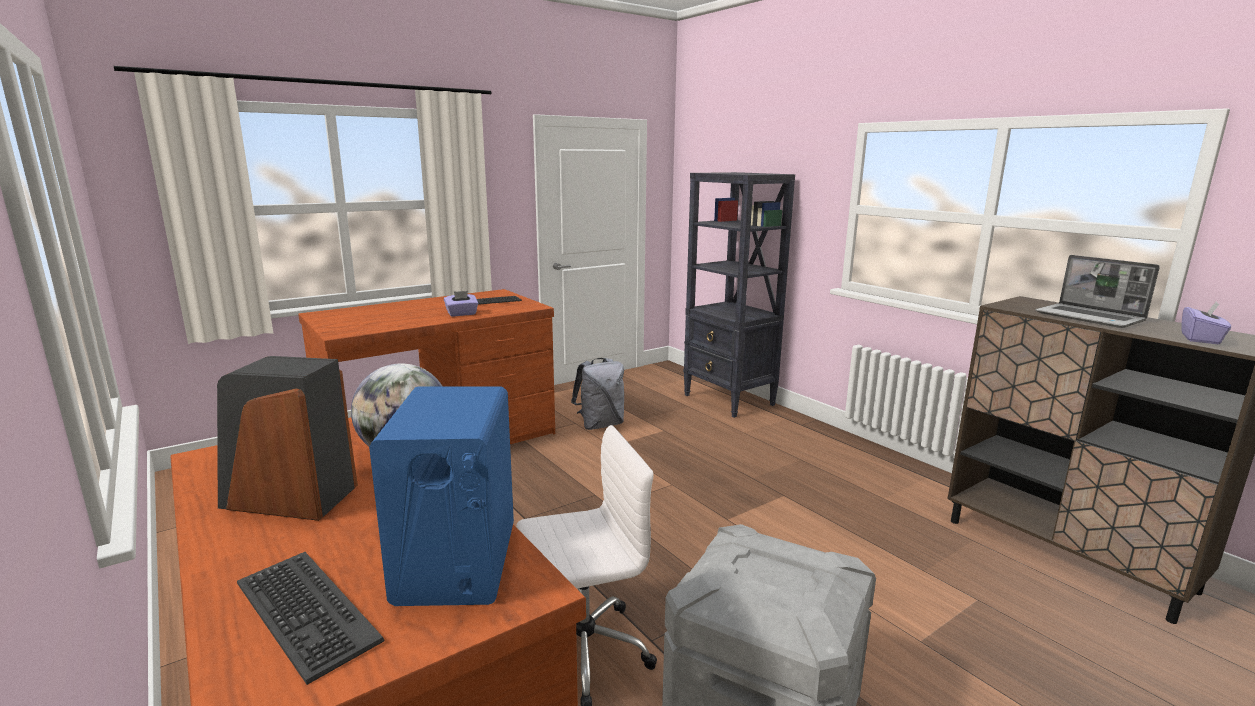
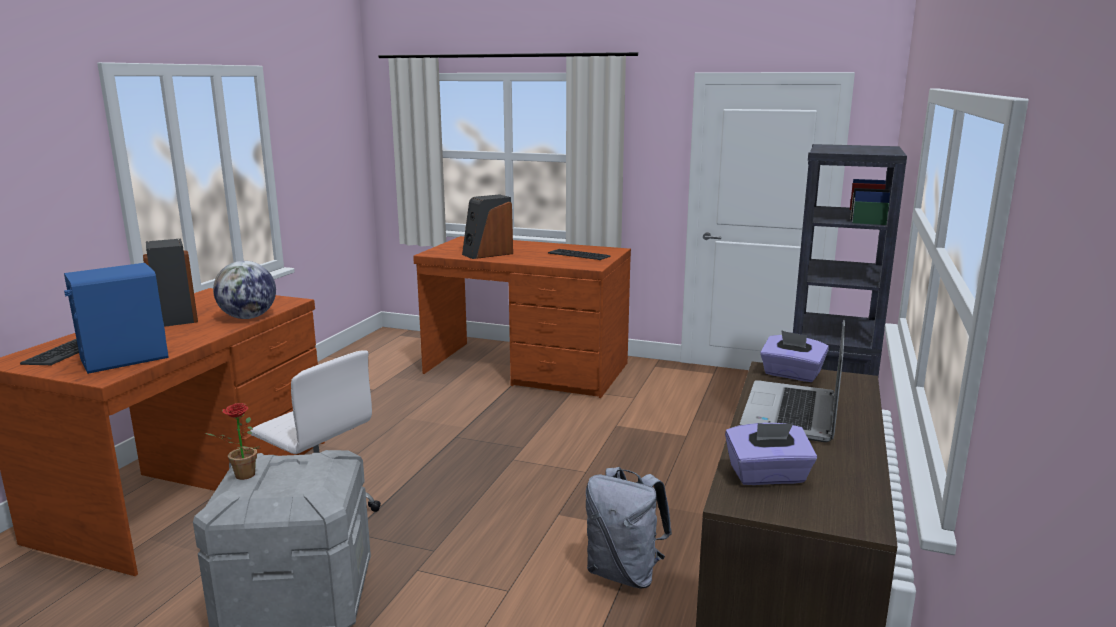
camera: 55 degrees right, 0 degrees up
purple tissue box [444,291,478,316] -> purple tissue box moved to [760,330,829,382]
grey backpack [571,358,624,430] -> grey backpack moved to [586,467,672,588]
none -> potted plant [205,403,260,480]
none -> speaker [462,194,513,259]

